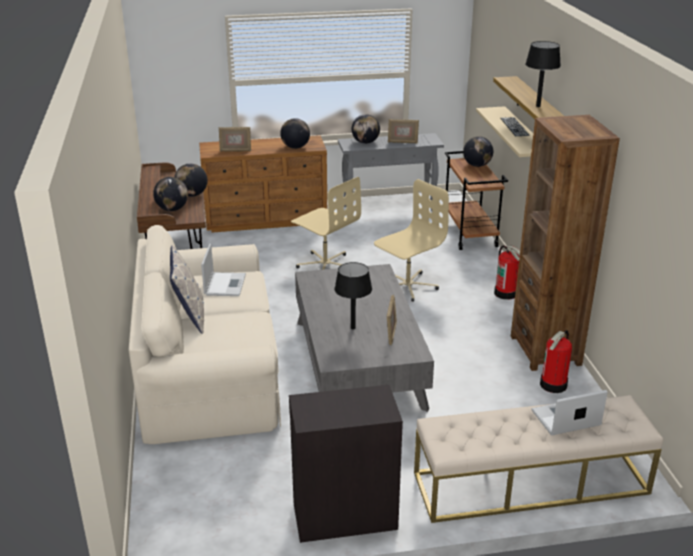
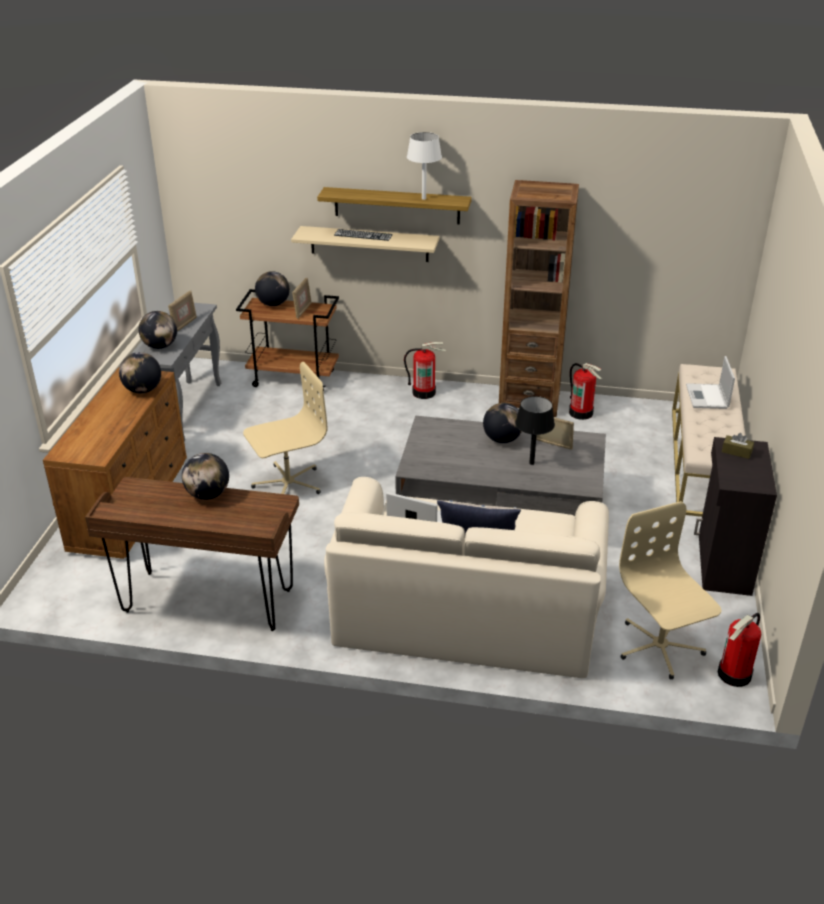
camera: 70 degrees left, 5 degrees up
globe [153,177,188,211] -> globe moved to [483,403,522,443]
picture frame [219,127,251,152] -> picture frame moved to [292,278,312,319]
beige office chair [374,179,449,302] -> beige office chair moved to [619,501,721,680]
black table lamp [525,41,561,107] -> white table lamp [407,132,442,200]
none -> fire extinguisher [718,613,761,687]
none -> brown tissue box [722,433,754,459]

